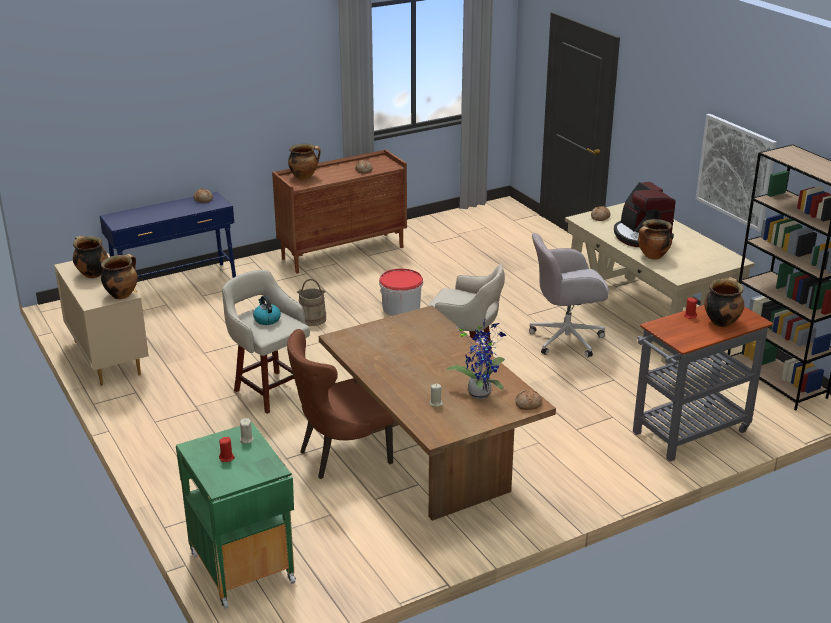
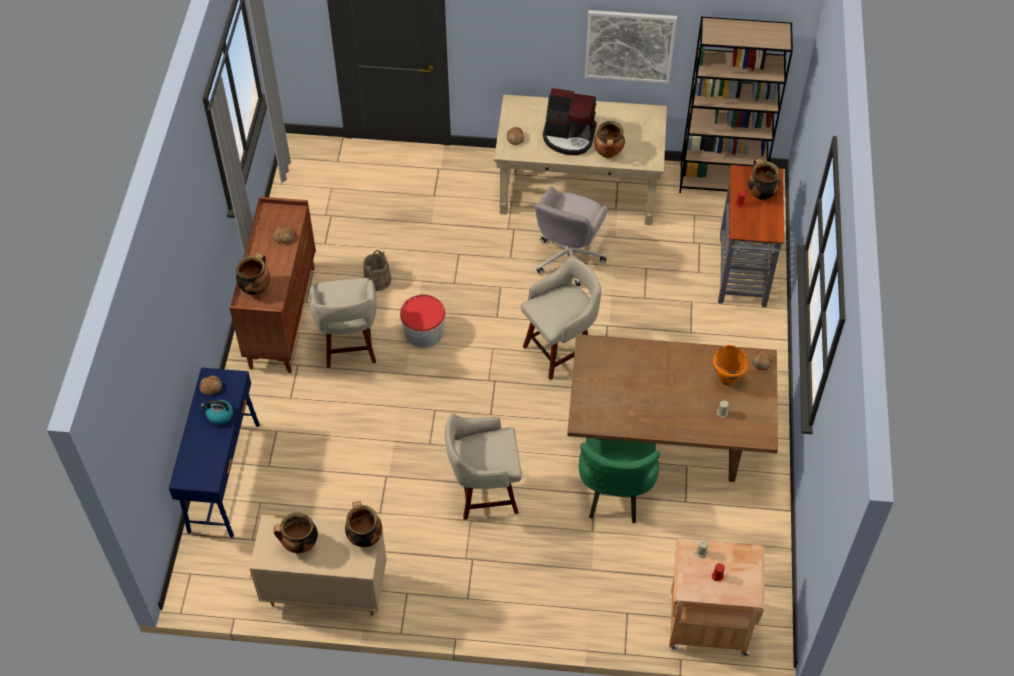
camera: 55 degrees left, 25 degrees up
green cart [176,422,297,609] -> brown cart [669,538,764,657]
kettle [253,295,281,325] -> kettle moved to [201,400,233,425]
brown chair [287,329,394,479] -> green chair [579,438,661,523]
beige bucket [297,279,326,326] -> beige bucket moved to [363,250,391,291]
potted plant [446,320,506,399] -> orange cooking pot [713,345,748,386]
none -> beige stool [310,278,377,368]

